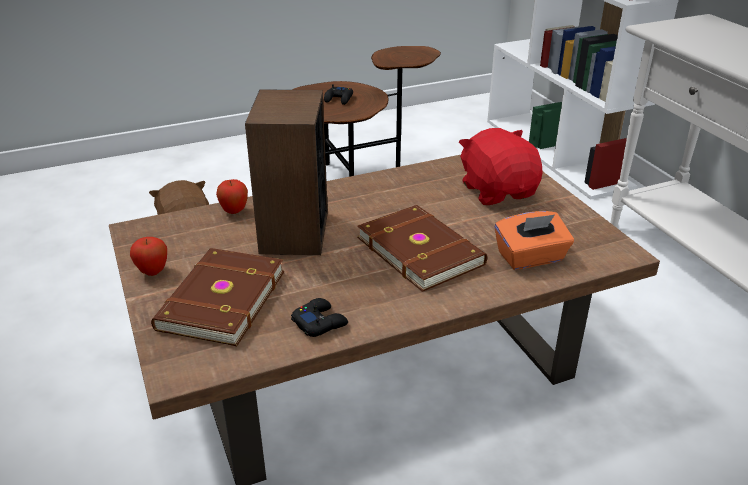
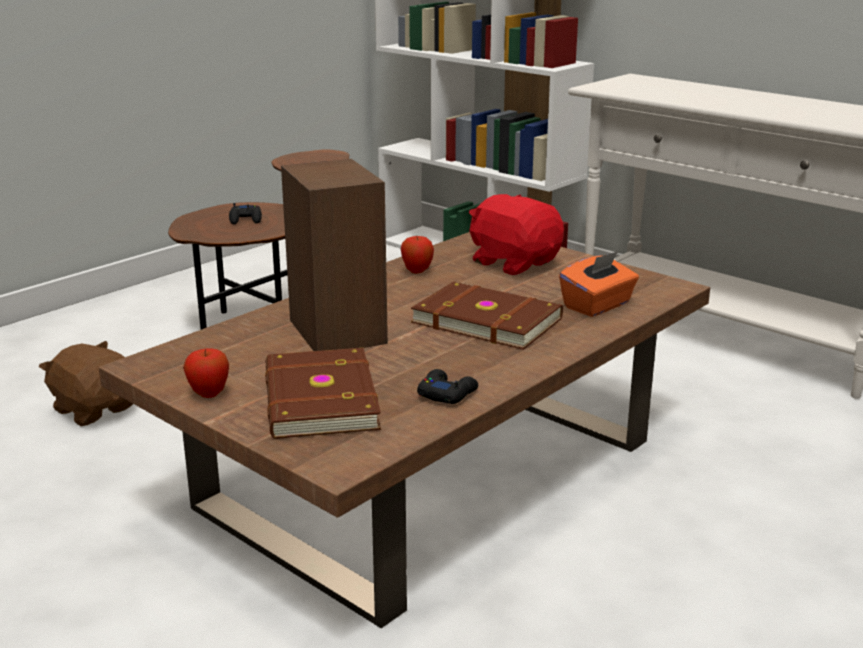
camera: 25 degrees left, 10 degrees down
apple [216,179,248,214] -> apple moved to [401,235,434,274]

